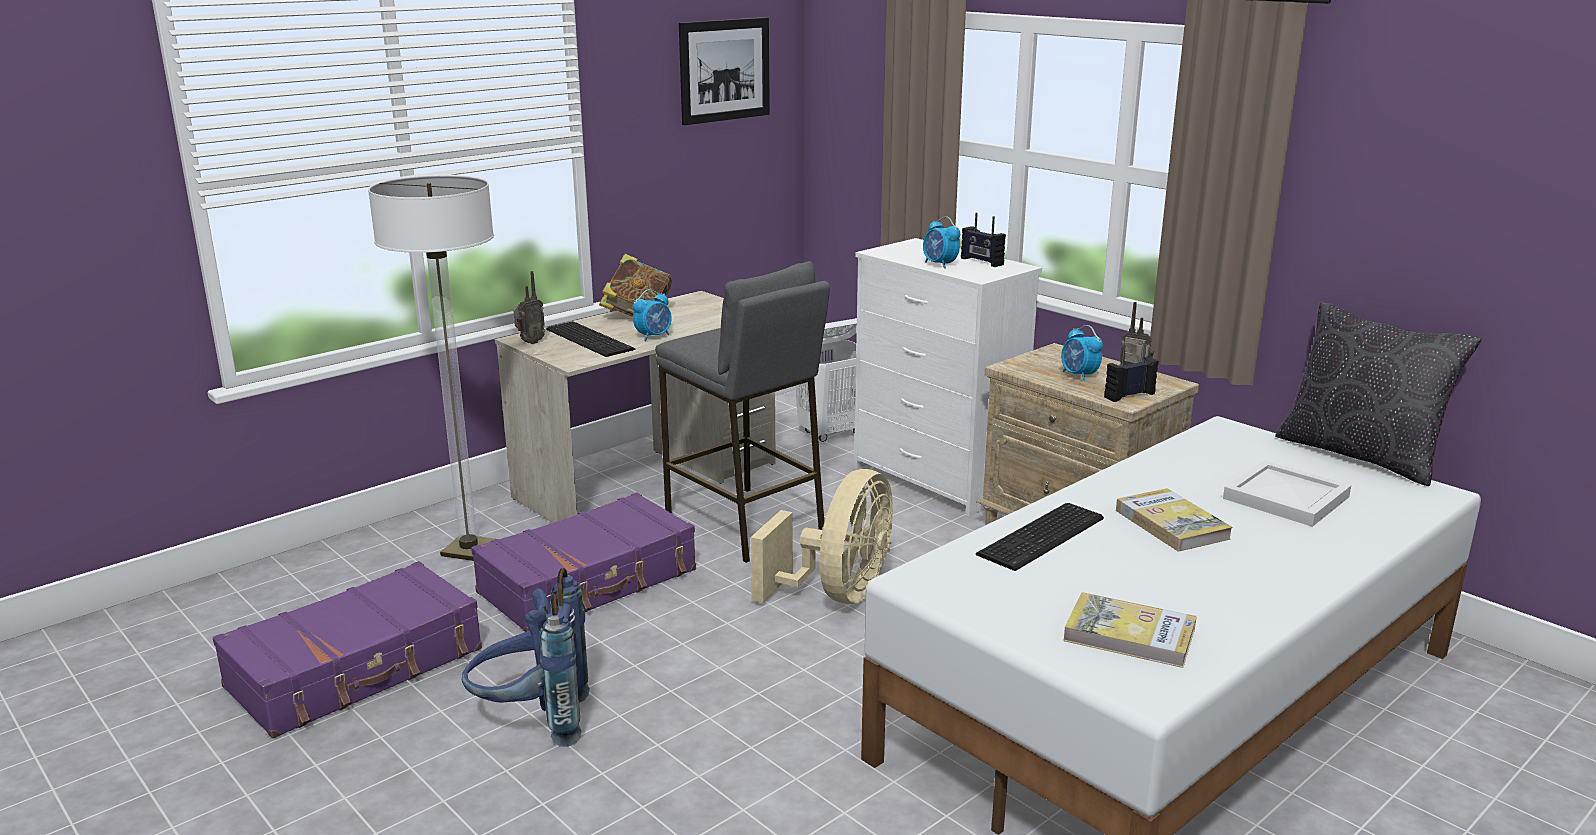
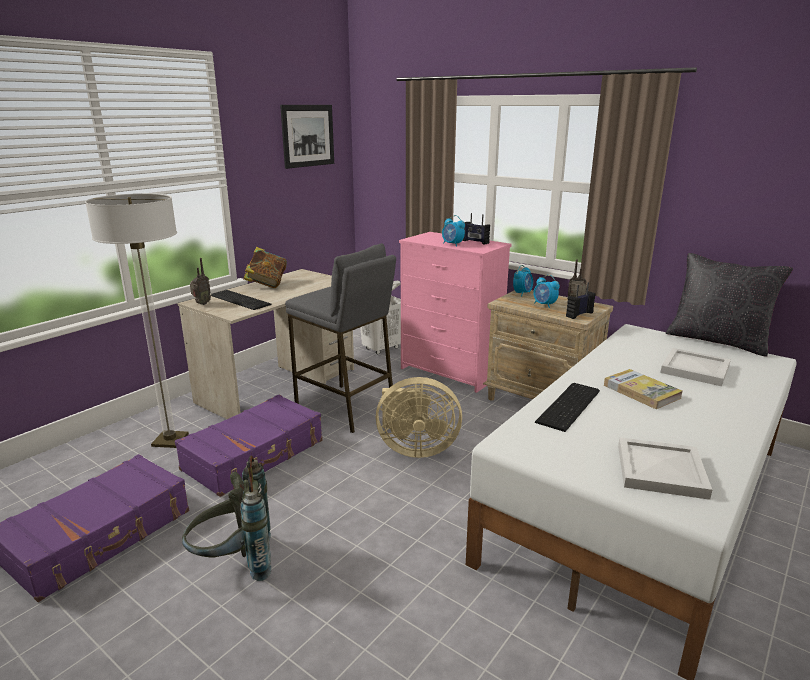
camera: 10 degrees left, 0 degrees up
blue backpack [462,568,590,747] -> grey backpack [182,455,271,581]
alarm clock [633,289,672,341] -> alarm clock moved to [513,265,533,297]
beige fan [751,469,893,604] -> beige fan turned 75 degrees clockwise [376,377,462,458]
white dresser [854,238,1042,517] -> pink dresser [399,232,512,393]
book [1063,592,1196,668] -> white tray [618,437,712,500]

